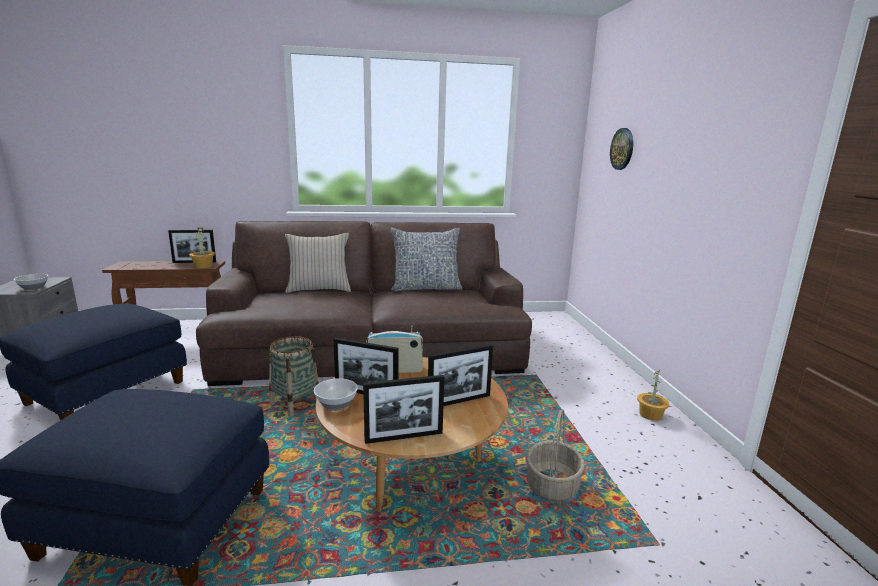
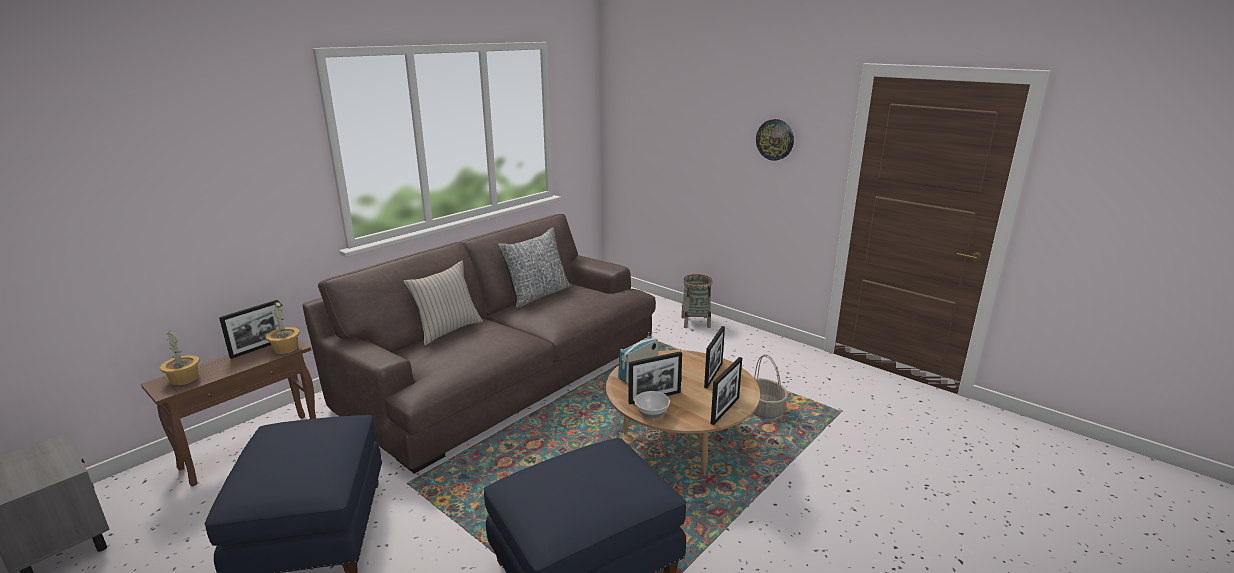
camera: 40 degrees left, 5 degrees up
bowl [14,274,48,290] -> none
basket [269,336,319,417] -> basket moved to [681,274,713,328]
wall clock [610,128,633,170] -> wall clock moved to [756,119,794,161]
potted plant [637,370,669,421] -> potted plant moved to [160,333,200,385]

